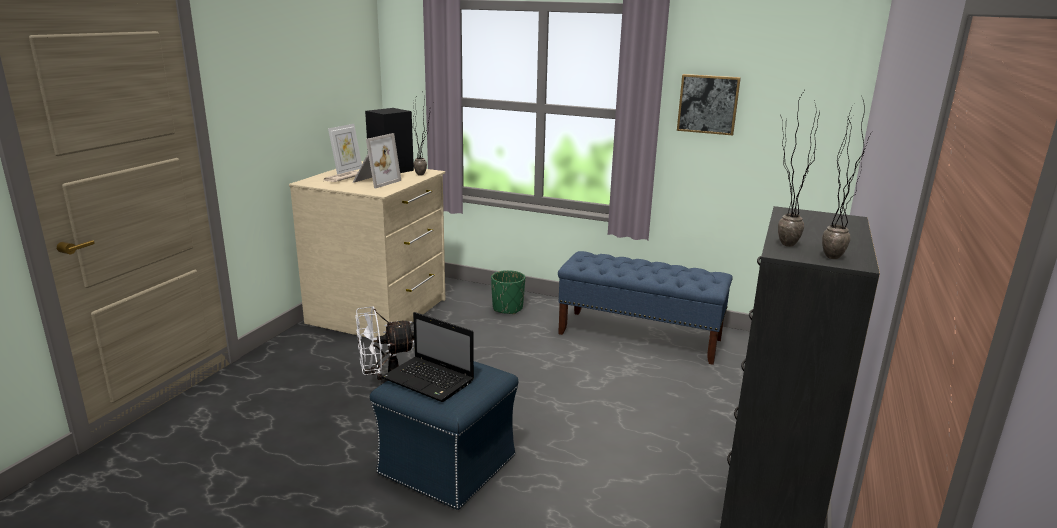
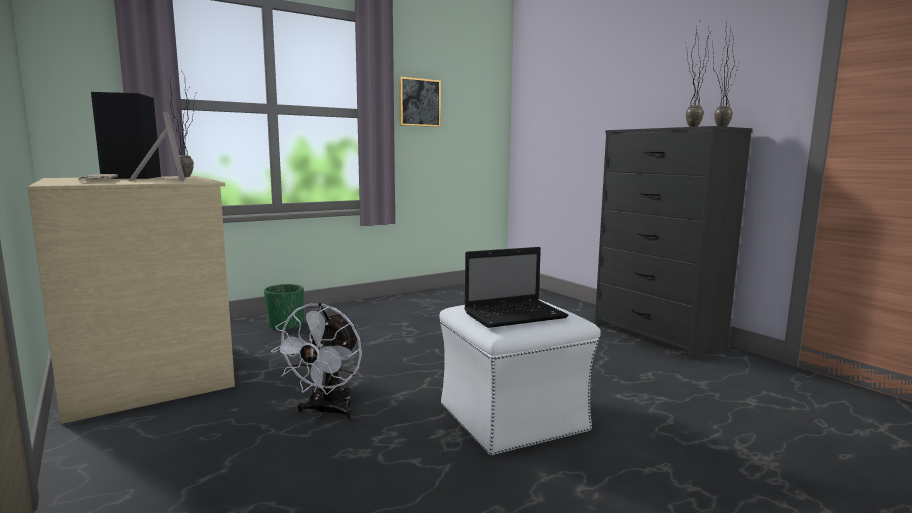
camera: 55 degrees left, 10 degrees down
picture frame [328,124,362,175] -> none
blue ottoman [370,361,518,510] -> white ottoman [439,299,601,456]
blue bench [558,251,733,365] -> none

